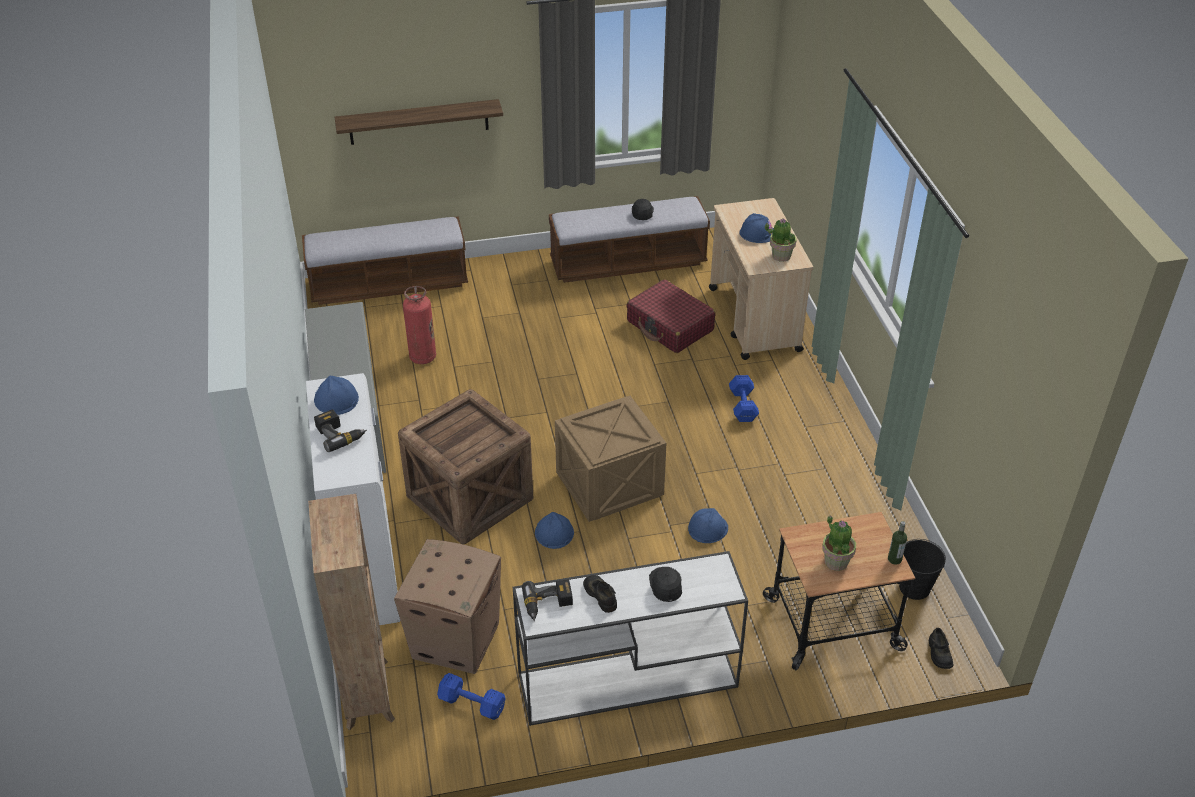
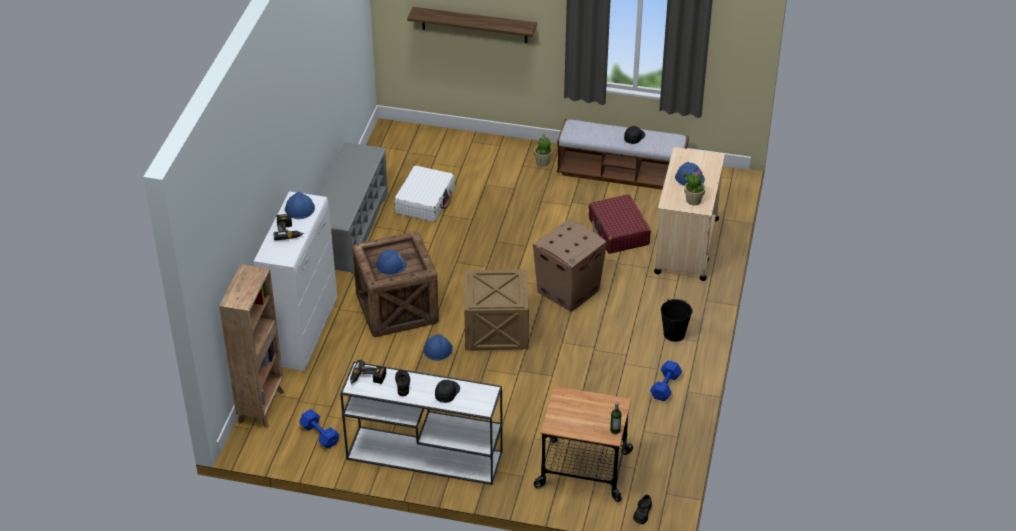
camera: 25 degrees right, 0 degrees up
bench [302,216,468,305] -> none
cardboard box [394,539,501,674] -> cardboard box moved to [533,220,607,312]
fire extinguisher [403,286,436,364] -> white suitcase [394,165,455,222]
blue hard hat [688,508,728,543] -> blue hard hat moved to [376,250,407,275]
blue dumbbell [729,375,759,422] -> blue dumbbell moved to [650,361,682,401]
potted plant [822,516,856,571] -> potted plant moved to [534,134,553,167]
black bucket [899,539,946,600] -> black bucket moved to [661,299,693,342]

